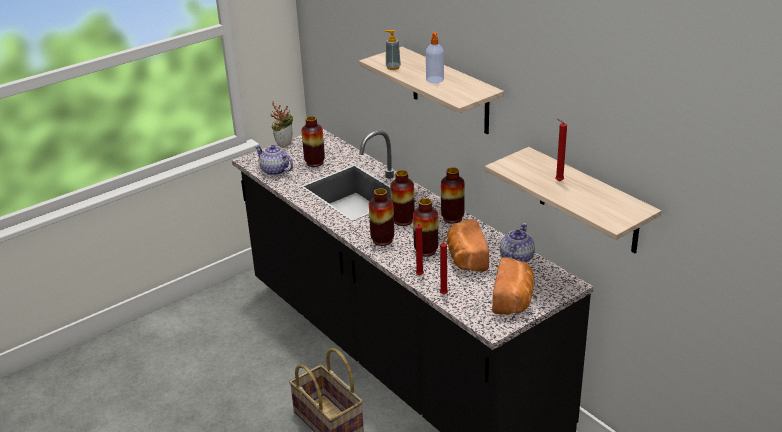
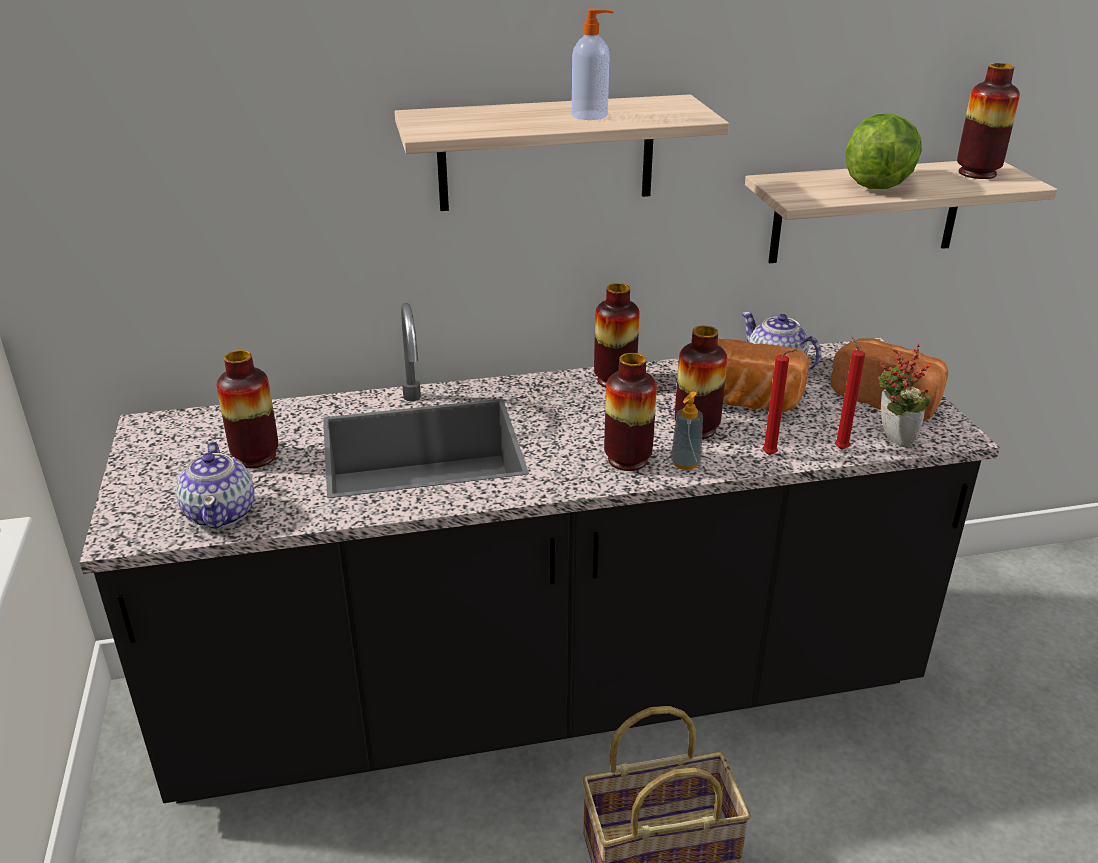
camera: 65 degrees left, 0 degrees up
teapot [255,145,293,176] -> teapot turned 75 degrees counterclockwise [176,442,255,529]
potted plant [270,101,293,148] -> potted plant moved to [878,343,931,448]
soap dispenser [384,30,401,70] -> soap dispenser moved to [671,391,703,470]
vase [390,170,415,226] -> vase moved to [957,63,1020,179]
red candle [556,119,567,181] -> lettuce [845,113,922,189]

